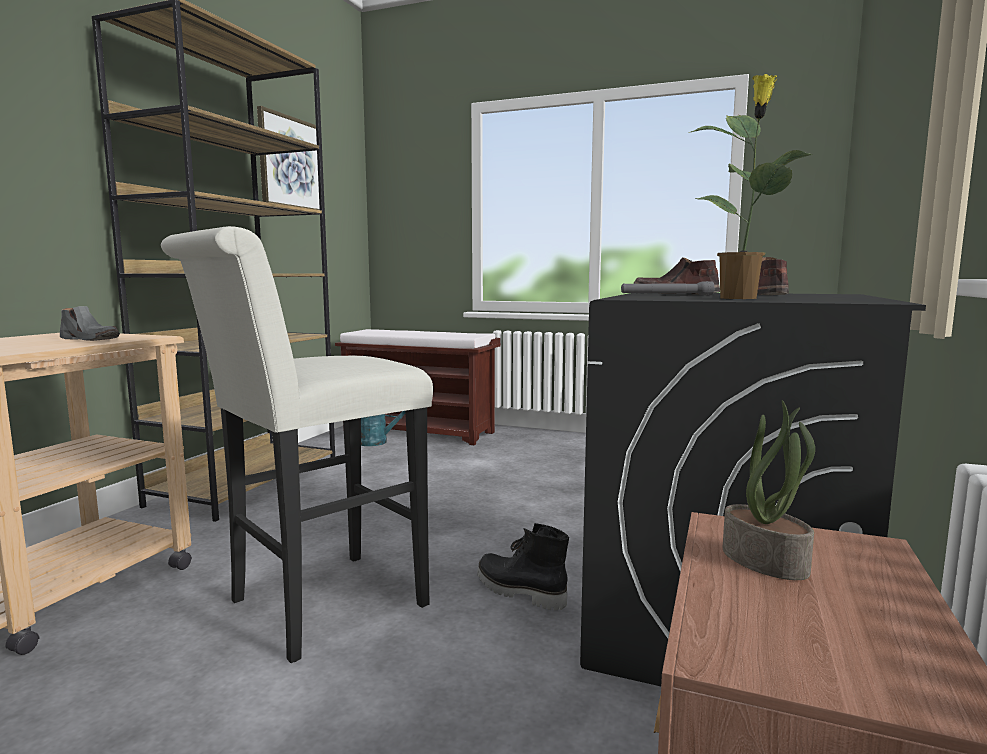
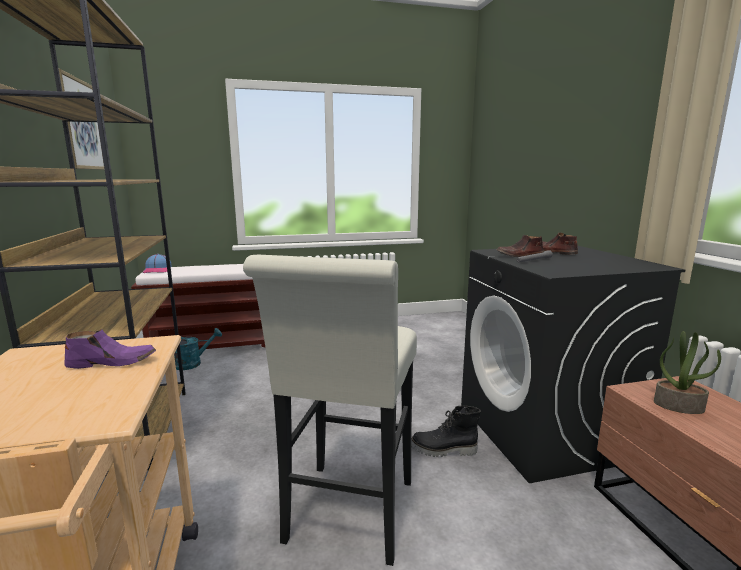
camera: 35 degrees left, 5 degrees up
grey shoe [60,306,120,341] -> purple shoe [64,329,156,369]
potted plant [691,74,812,299] -> none
none -> cap [143,254,172,273]

